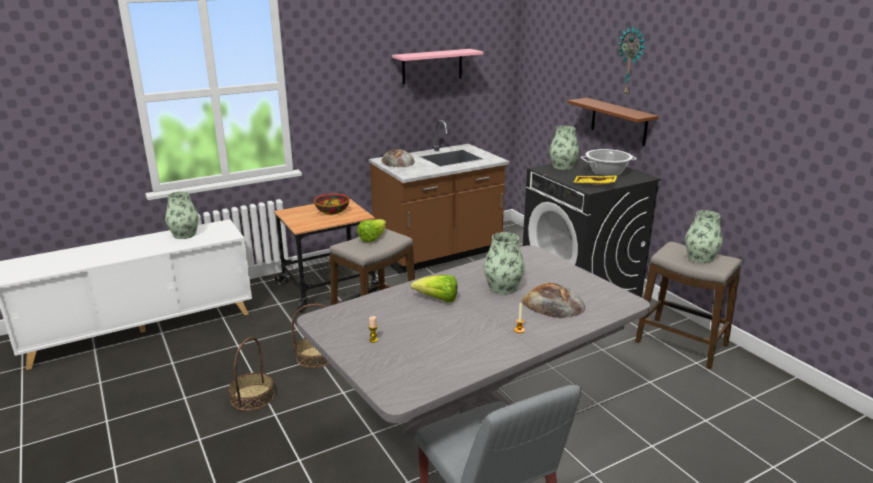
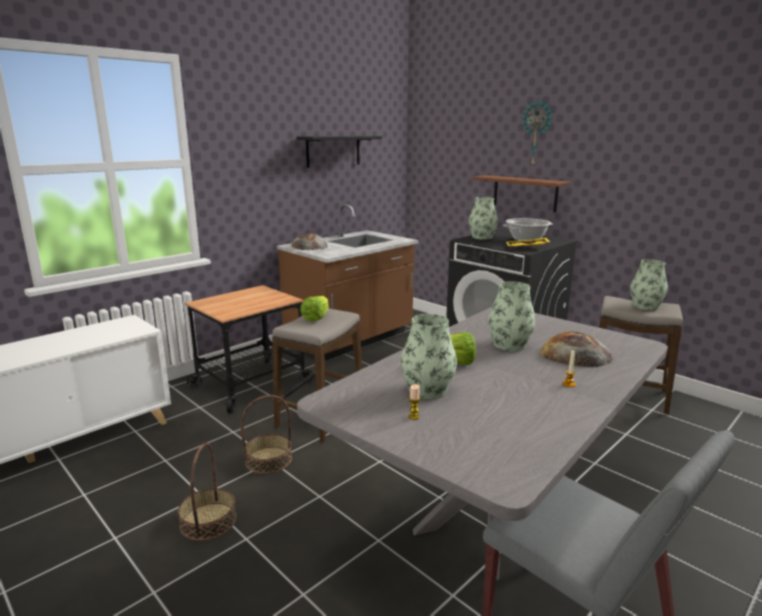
camera: 15 degrees left, 5 degrees down
vase [165,191,199,239] -> vase moved to [401,314,457,399]
bowl [314,194,349,215] -> none
pink shelf [392,49,483,84] -> black shelf [297,136,382,168]

